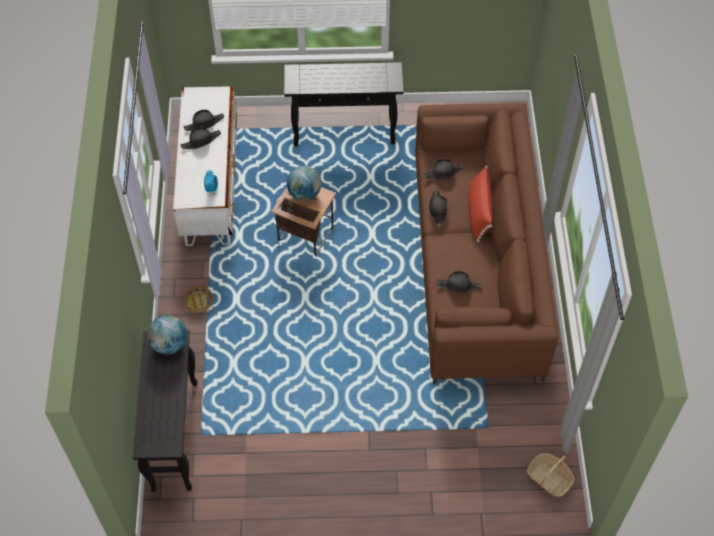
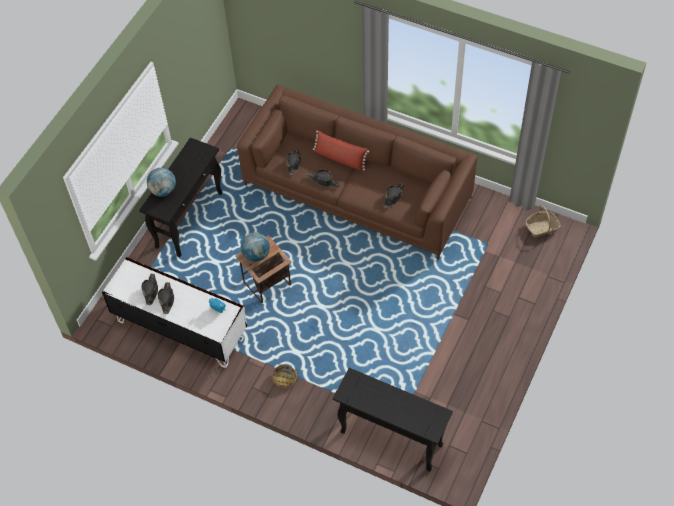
camera: 60 degrees left, 0 degrees up
globe [147,315,187,355] -> globe moved to [147,168,176,196]

